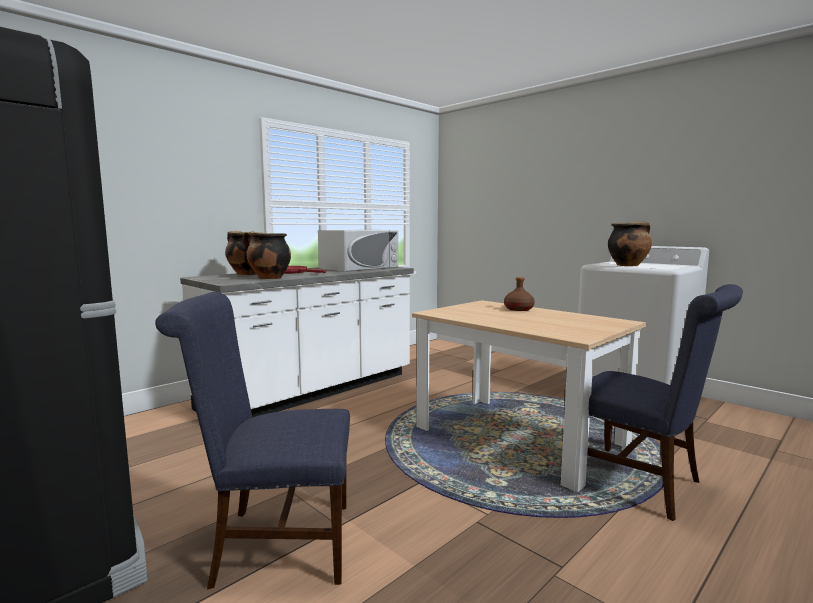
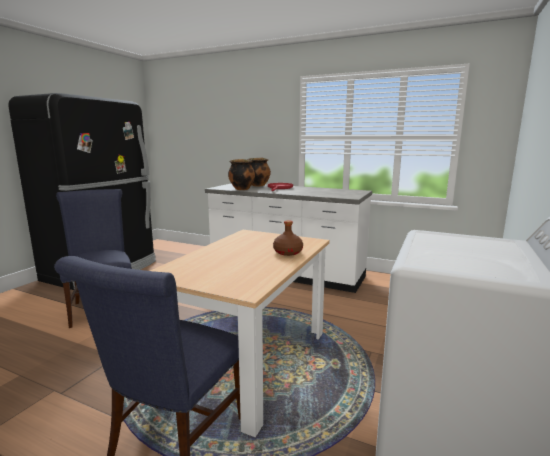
camera: 70 degrees right, 5 degrees up
white microwave [318,230,398,272] -> none
cooking pot [608,222,652,266] -> none

